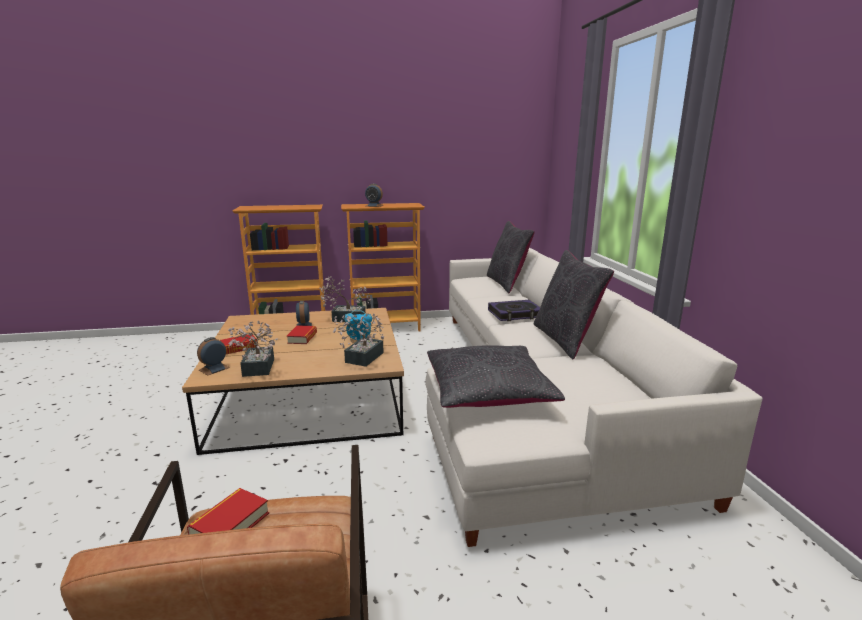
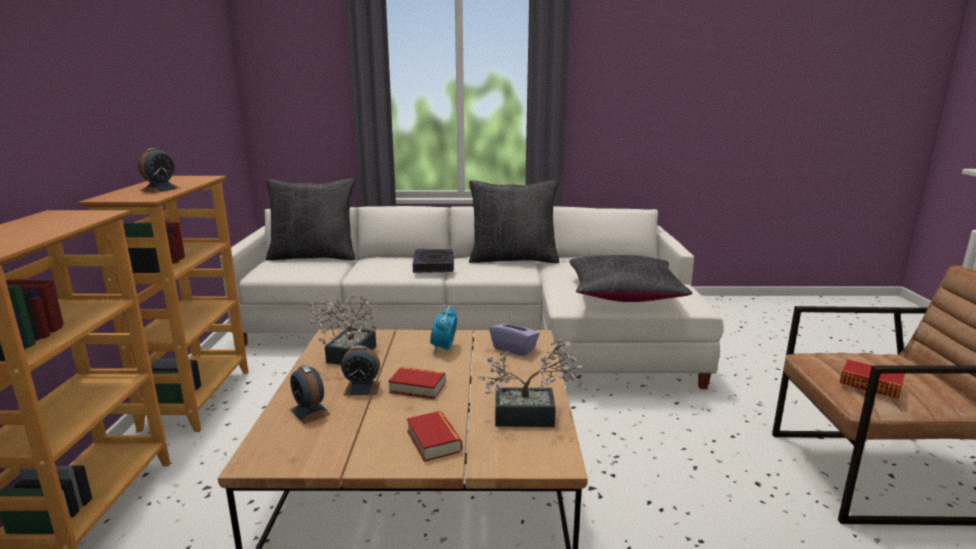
camera: 80 degrees left, 0 degrees up
alarm clock [197,337,230,376] -> alarm clock moved to [290,365,330,424]
potted plant [333,313,384,367] -> purple tissue box [489,314,540,356]

